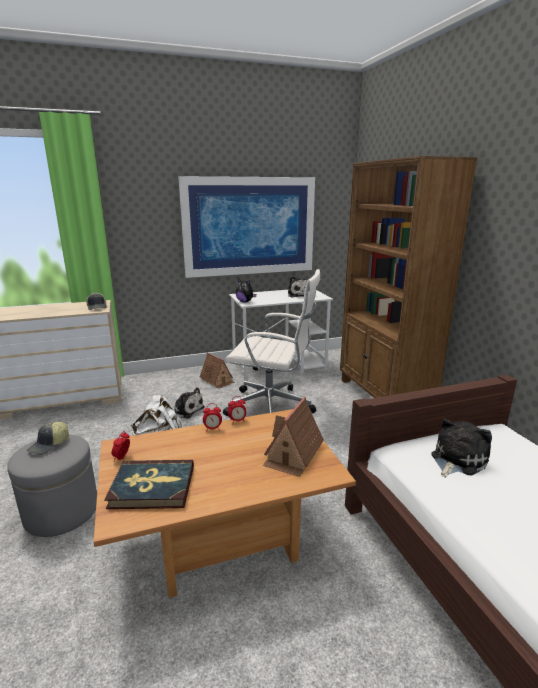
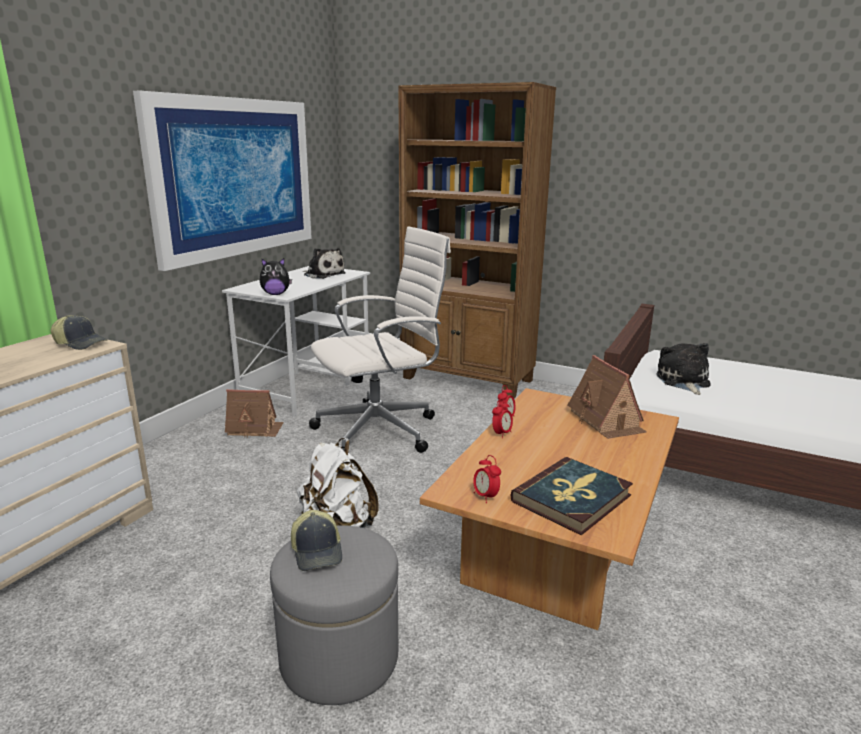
camera: 45 degrees left, 0 degrees up
plush toy [172,387,205,418] -> none

